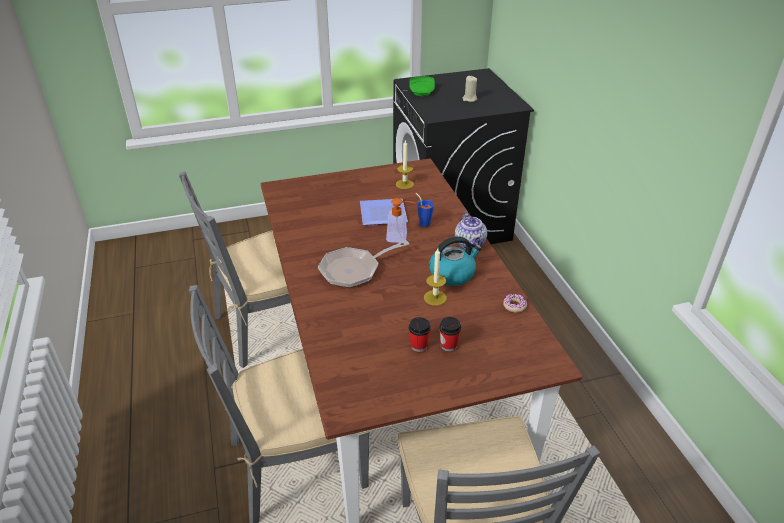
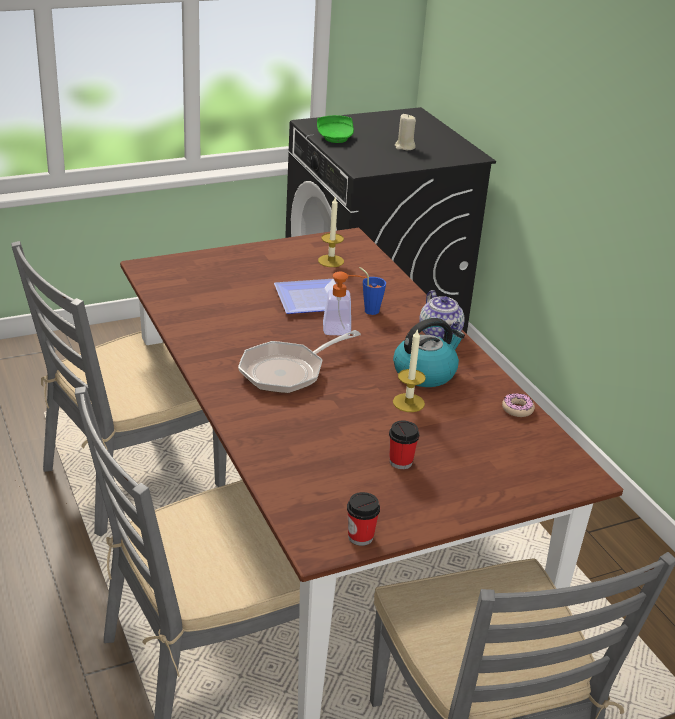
camera: 10 degrees left, 5 degrees down
cup [439,317,461,352] -> cup moved to [347,492,380,546]

